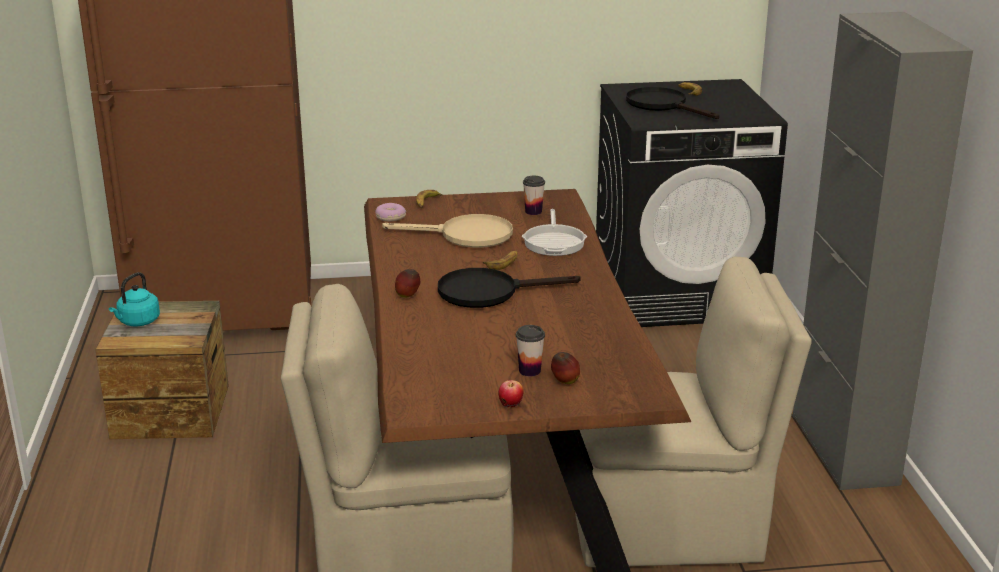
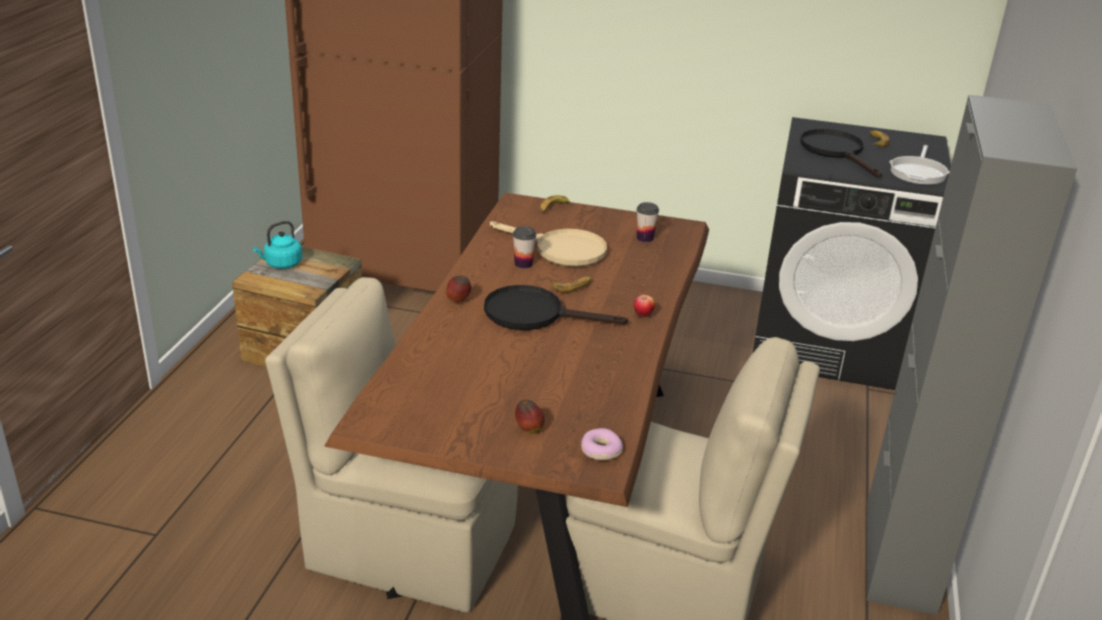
camera: 20 degrees right, 5 degrees up
donut [375,203,406,222] -> donut moved to [581,428,623,461]
apple [499,380,524,407] -> apple moved to [634,295,655,317]
cup [516,325,545,377] -> cup moved to [513,226,536,269]
frying pan [522,209,587,256] -> frying pan moved to [889,145,950,185]

